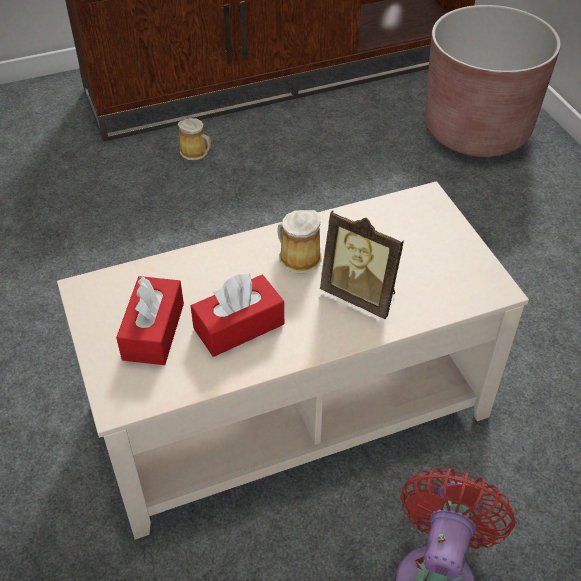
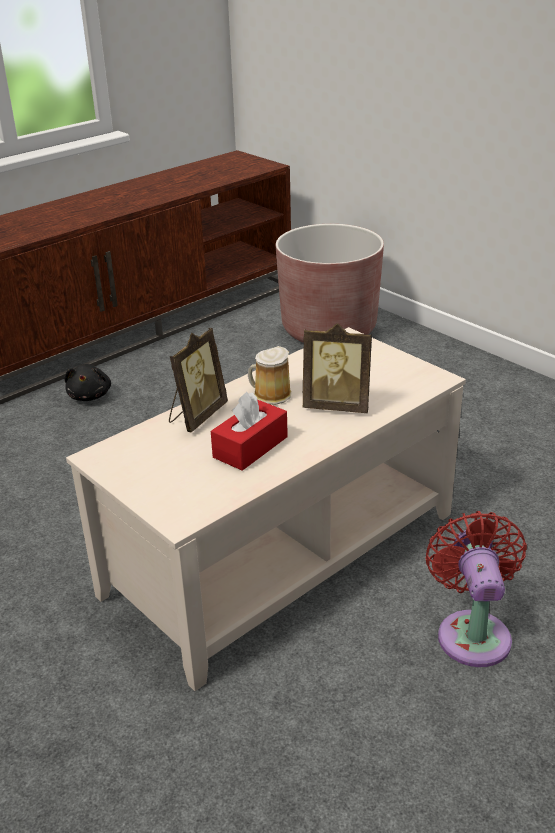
camera: 20 degrees left, 15 degrees down
red tissue box [116,276,184,365] -> none
mug [178,118,211,160] -> black plush toy [64,364,111,401]
none -> picture frame [169,328,228,432]

